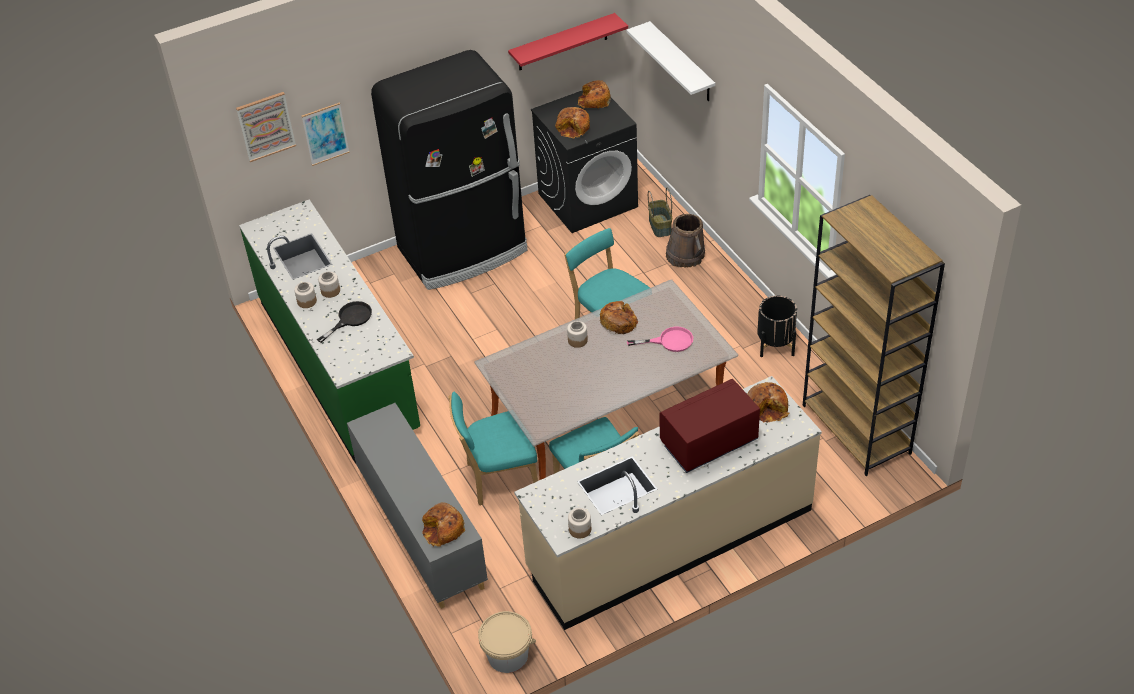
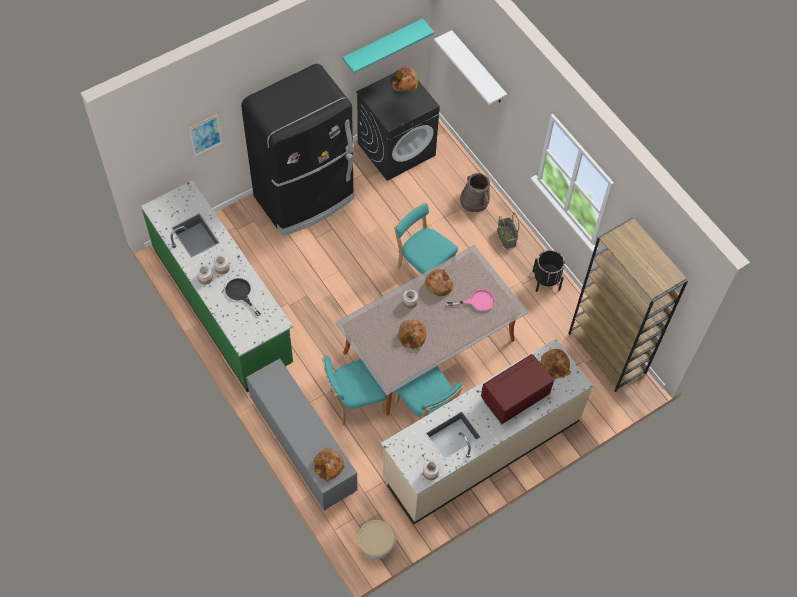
camera: 10 degrees left, 15 degrees up
picture [236,92,296,162] -> none
black frying pan [317,301,372,343] -> black frying pan turned 75 degrees counterclockwise [225,278,261,316]
red shelf [508,13,628,70] -> turquoise shelf [343,18,434,73]
bread [555,107,590,138] -> bread moved to [397,320,426,350]
basket [648,187,672,237] -> basket moved to [497,213,519,249]

